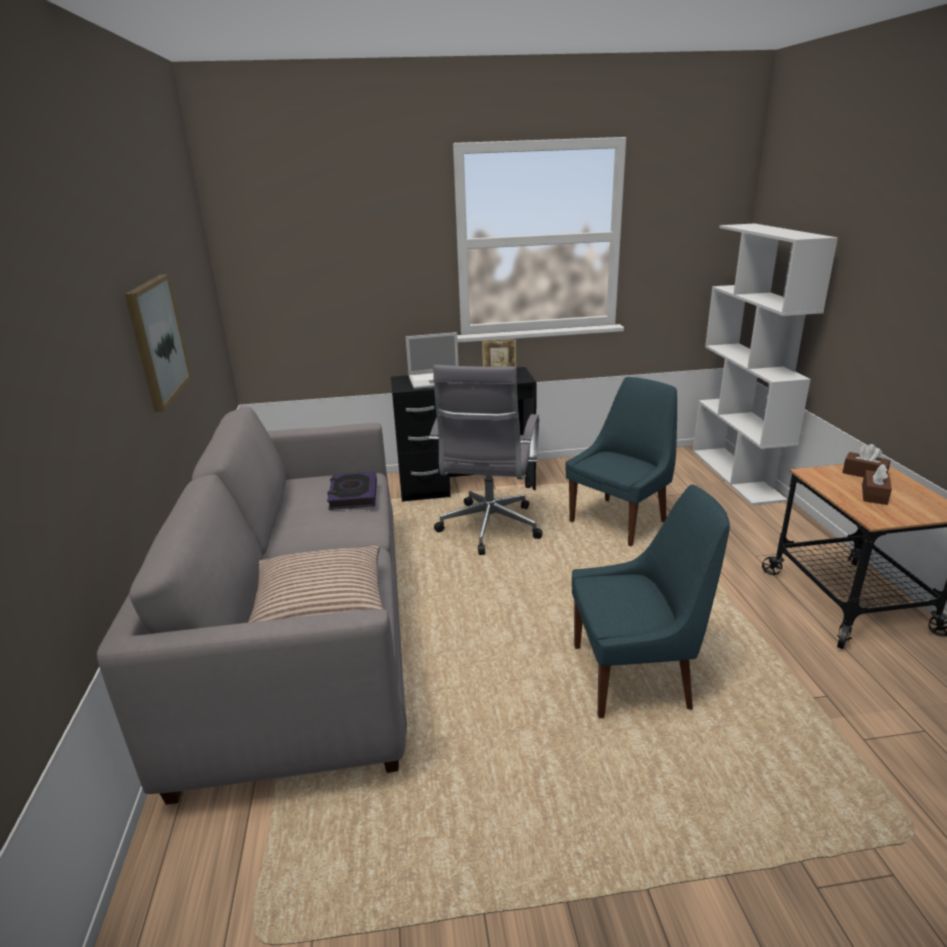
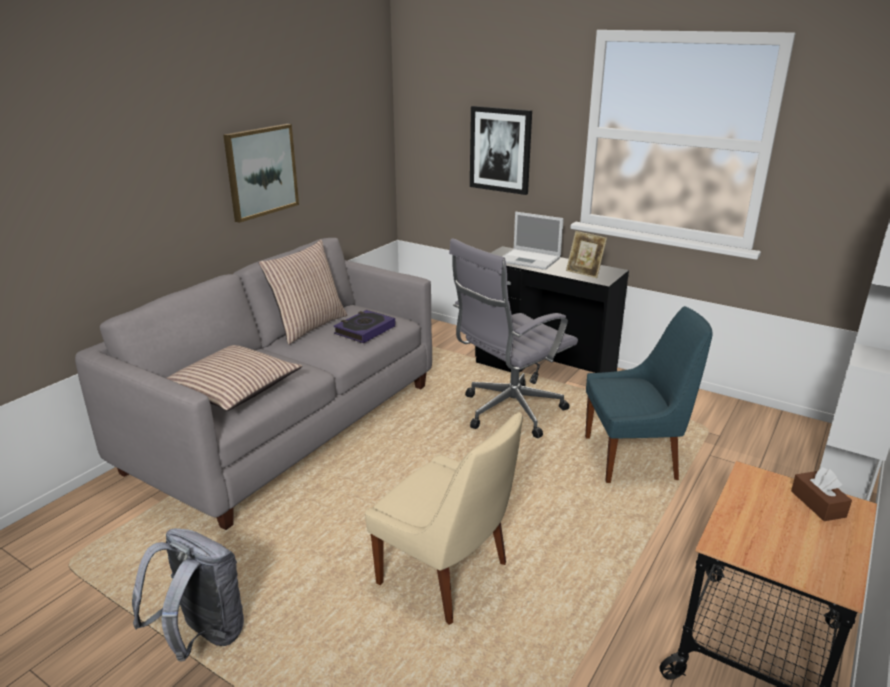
camera: 40 degrees right, 0 degrees up
blue chair [572,485,730,718] -> beige chair [365,412,523,625]
brown tissue box [862,464,892,505] -> none
none -> grey backpack [132,528,244,661]
none -> pillow [259,240,347,344]
none -> picture [470,106,532,195]

